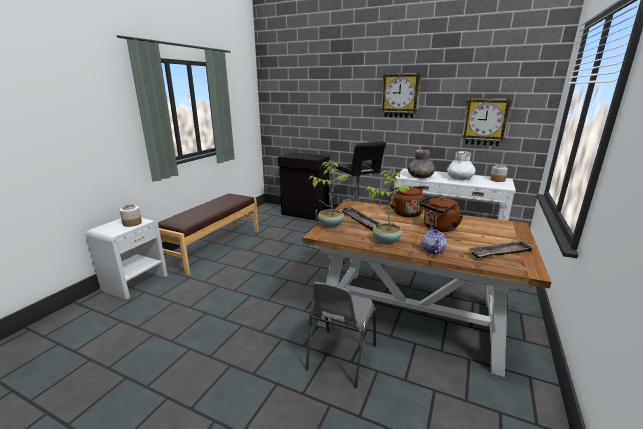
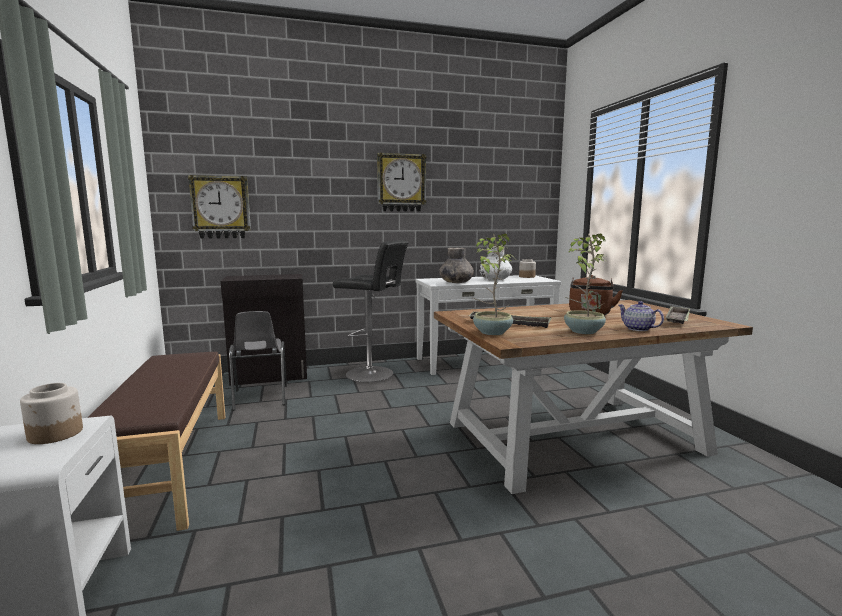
camera: 40 degrees left, 10 degrees down
grey chair [305,282,376,388] -> grey chair moved to [229,311,287,411]
brown kettle [389,186,424,217] -> none
wall clock [462,98,512,146] -> wall clock moved to [188,175,251,239]

